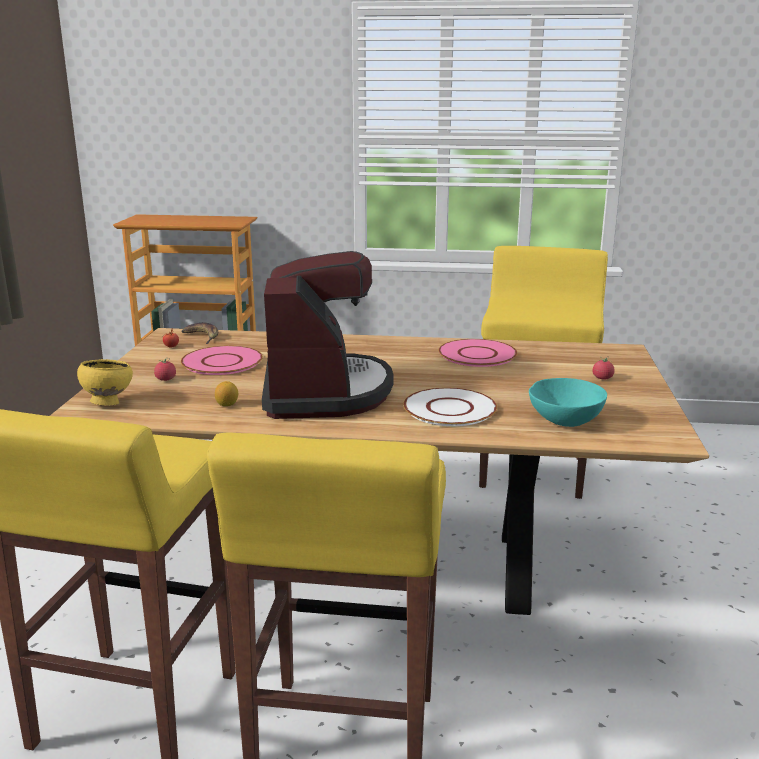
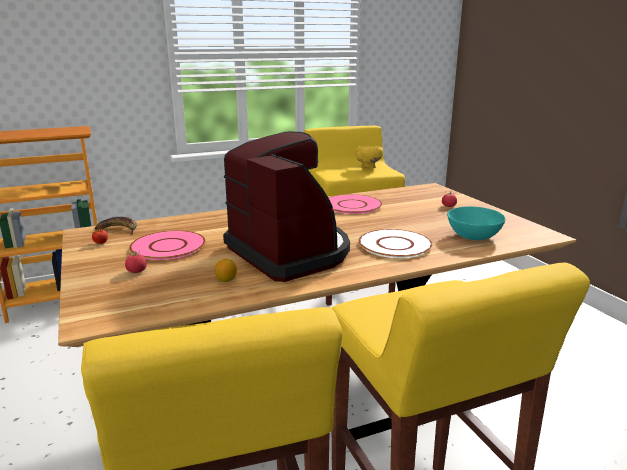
camera: 30 degrees left, 0 degrees up
yellow bowl [77,359,133,406] -> yellow bowl moved to [355,146,383,168]

